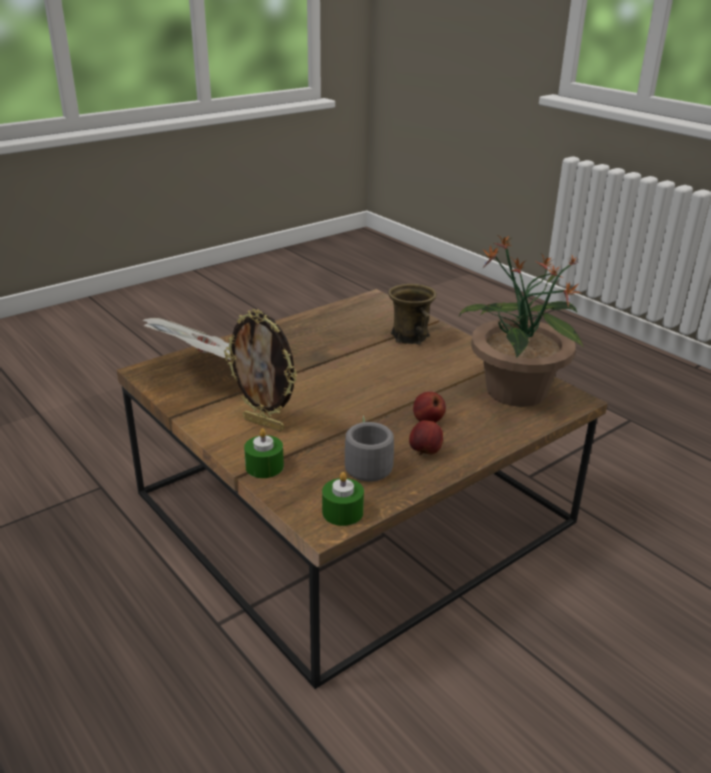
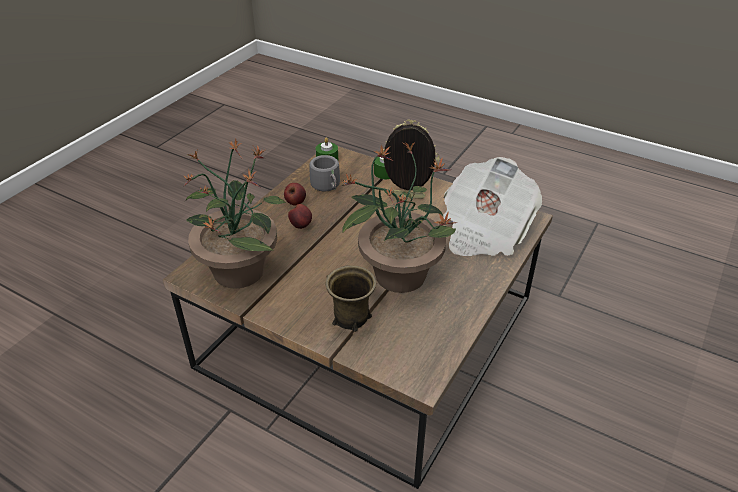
camera: 160 degrees right, 10 degrees up
none -> potted plant [342,142,458,293]

